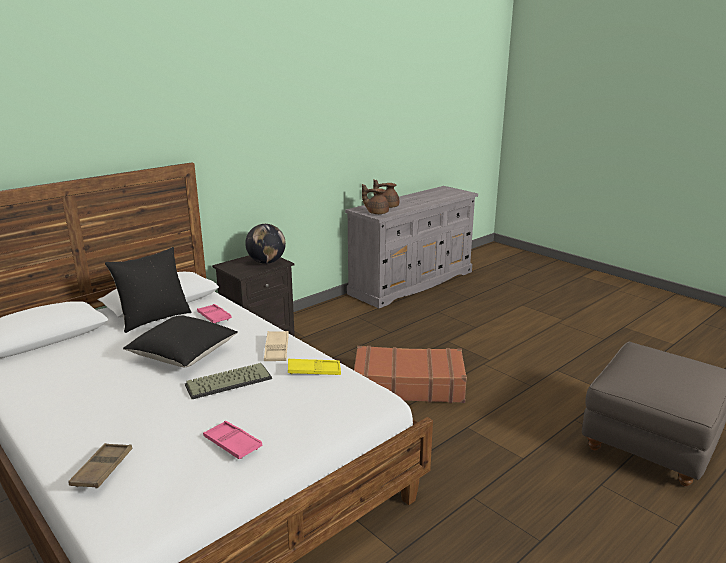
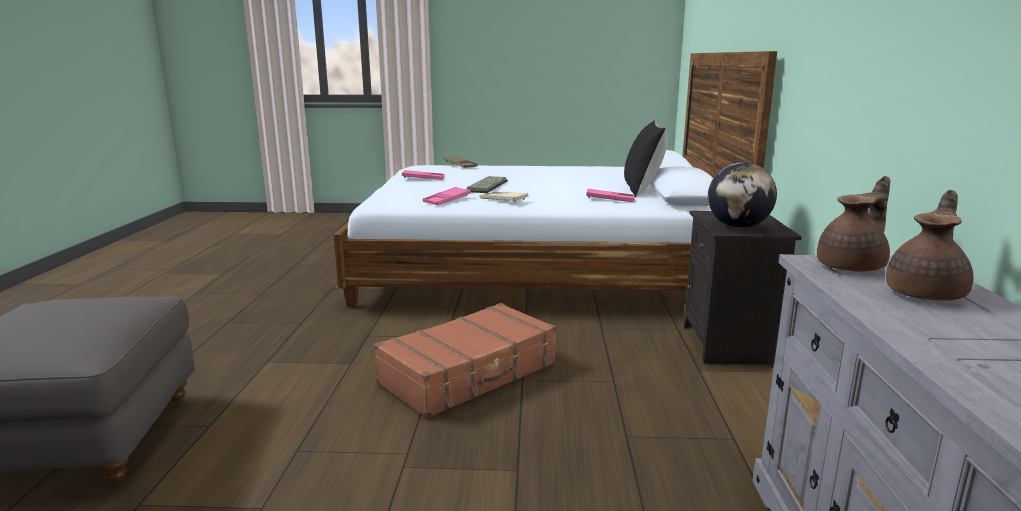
camera: 135 degrees right, 5 degrees down
black pillow [123,315,238,367] -> none
yellow tray [288,359,341,375] -> pink tray [423,187,471,205]

